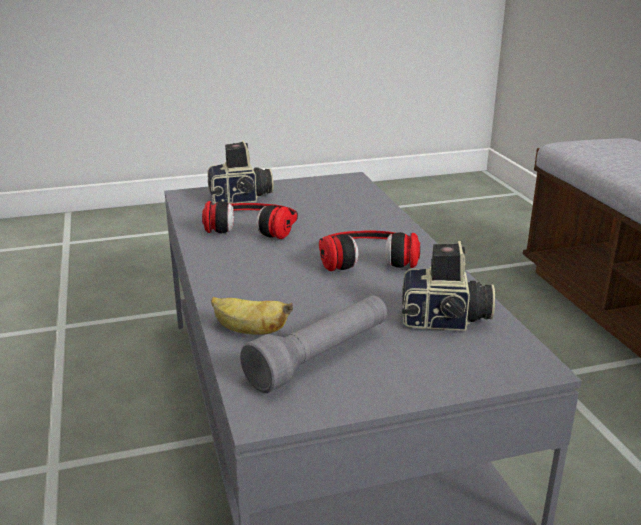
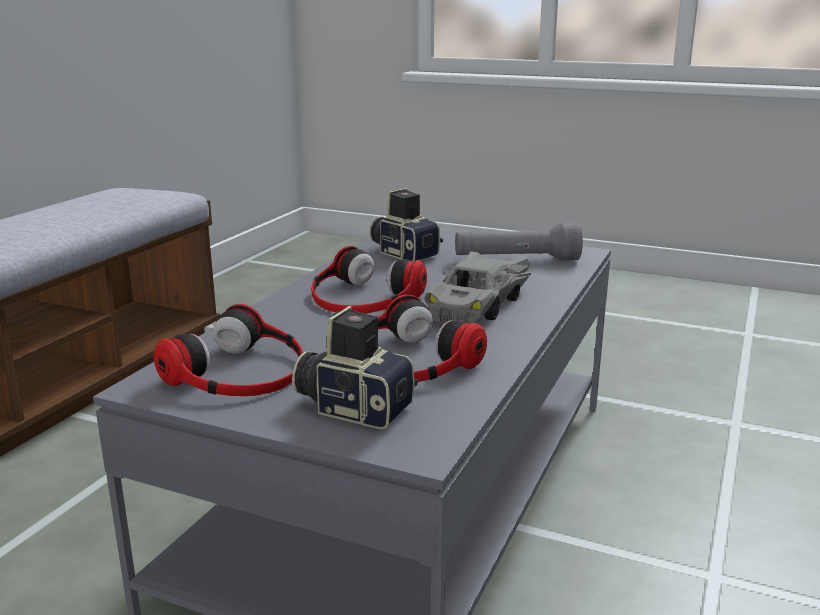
camera: 140 degrees left, 5 degrees down
banana [211,297,293,335] -> none
none -> headphones [154,304,303,396]
none -> grey toy car [424,251,531,324]

